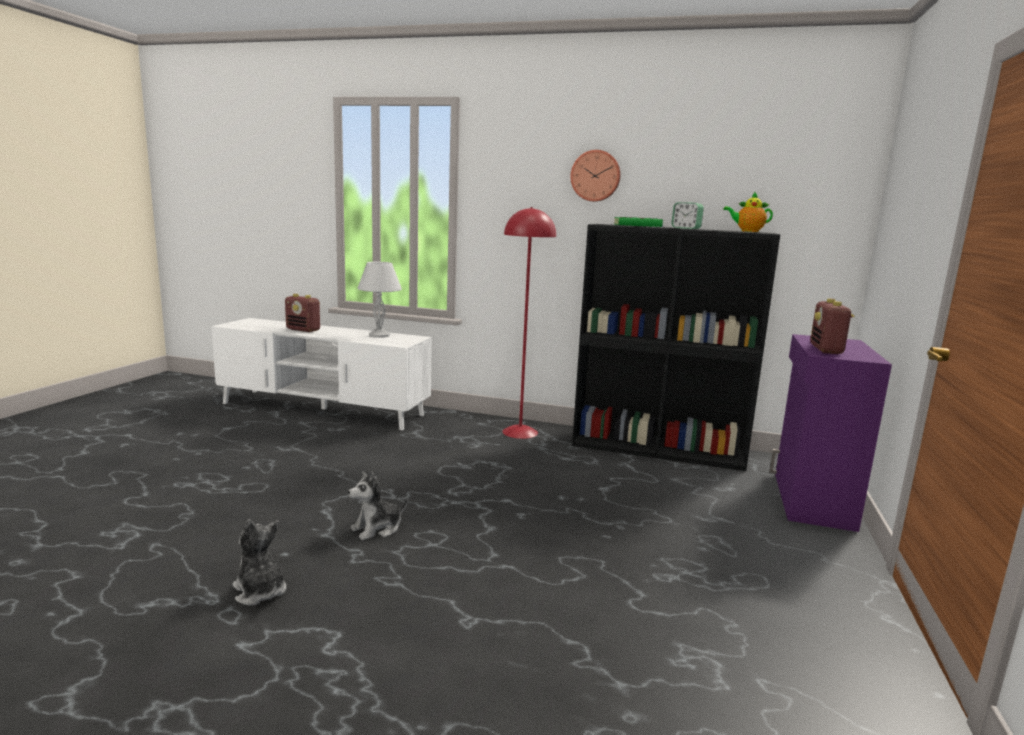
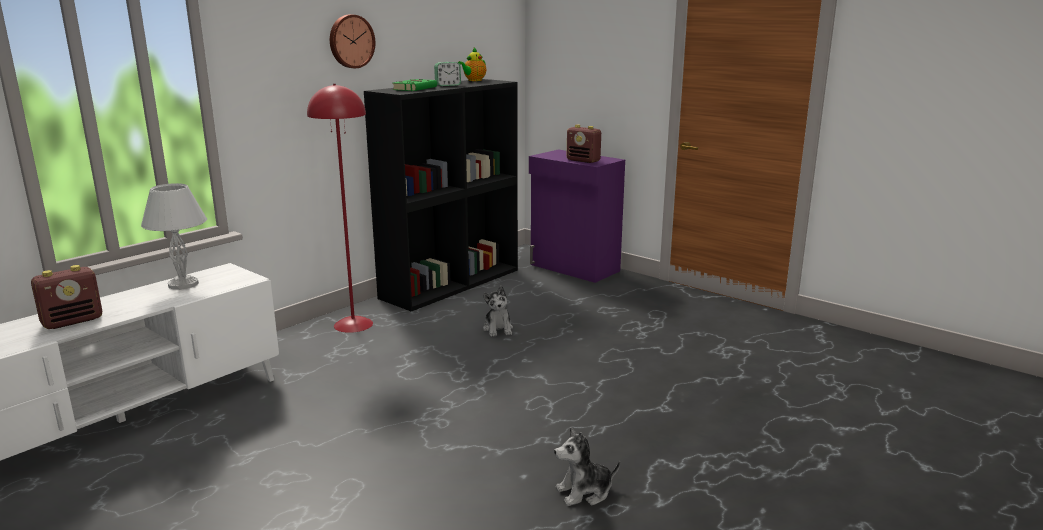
camera: 65 degrees left, 5 degrees up
plush toy [348,471,408,540] -> plush toy moved to [483,286,513,337]

